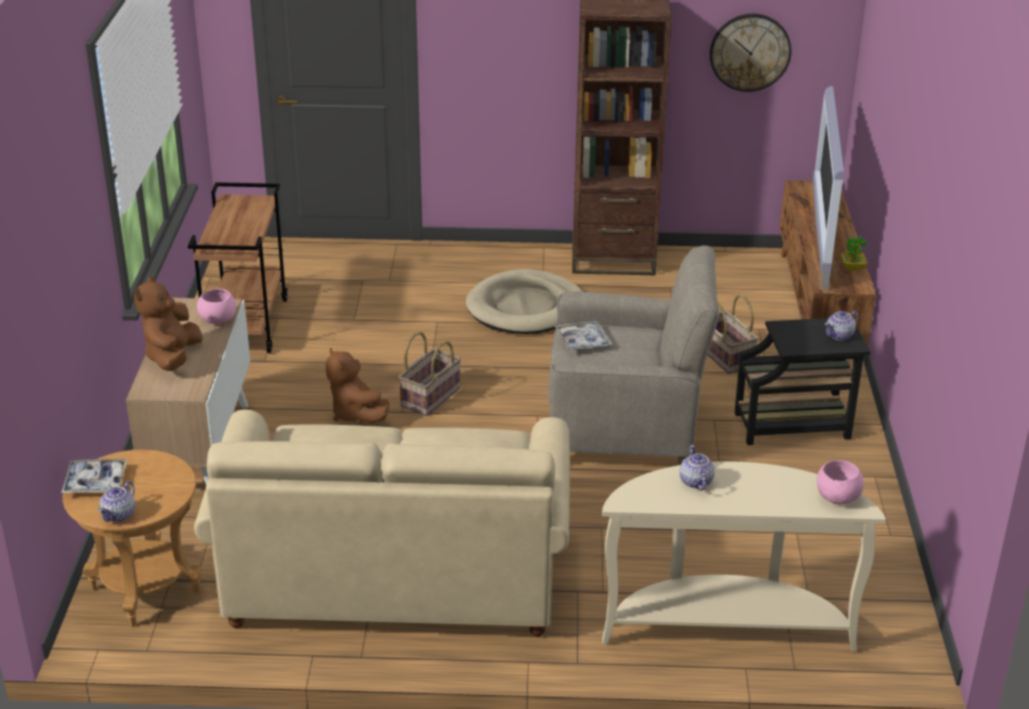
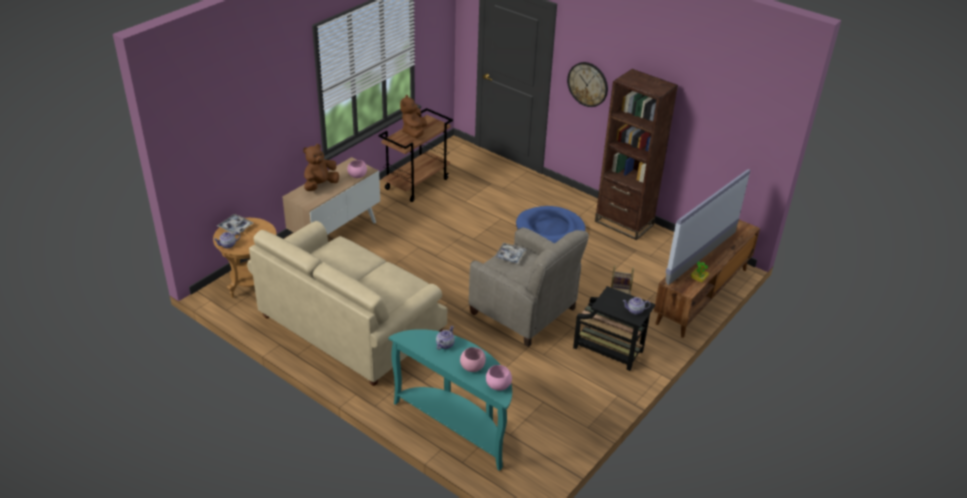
camera: 35 degrees right, 5 degrees up
brown plush toy [326,347,390,423] -> brown plush toy moved to [400,95,427,138]
basket [398,332,461,416] -> none
beige dog bed [466,269,583,334] -> blue dog bed [516,206,586,243]
beige console table [602,461,886,652] -> turquoise console table [388,329,512,471]
wall clock [710,13,791,92] -> wall clock moved to [567,62,608,107]
none -> pink bowl [460,347,486,372]

